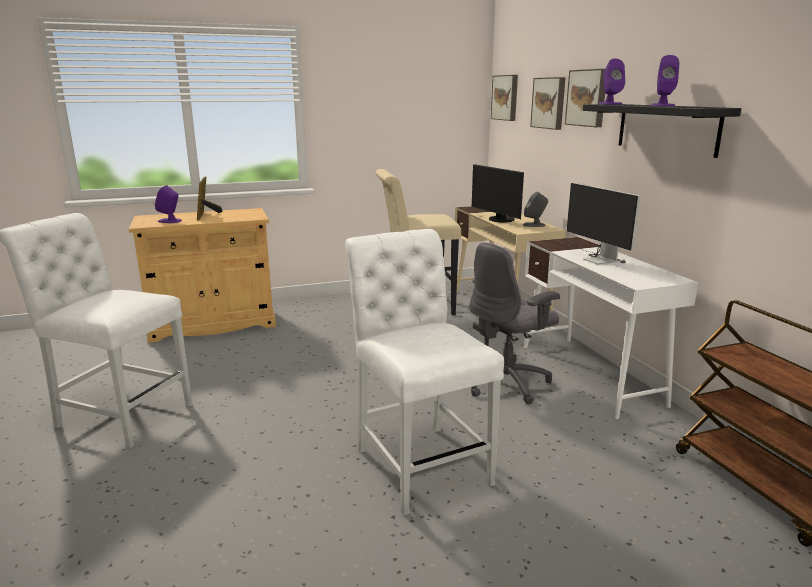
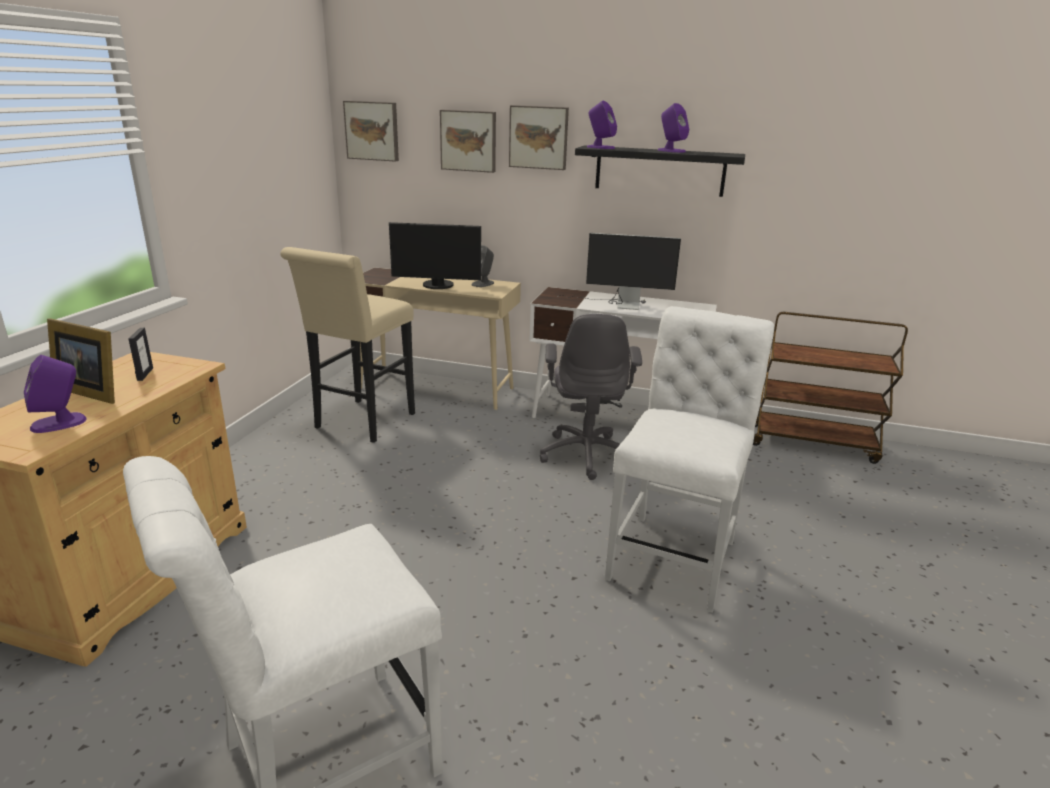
camera: 55 degrees left, 5 degrees up
white chair [345,229,504,515] -> white chair turned 105 degrees clockwise [605,306,774,613]
none -> picture frame [128,328,153,381]

